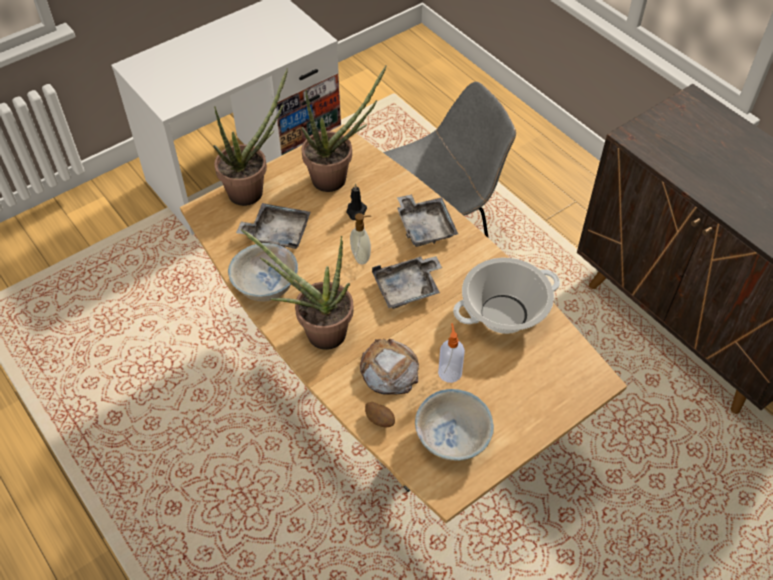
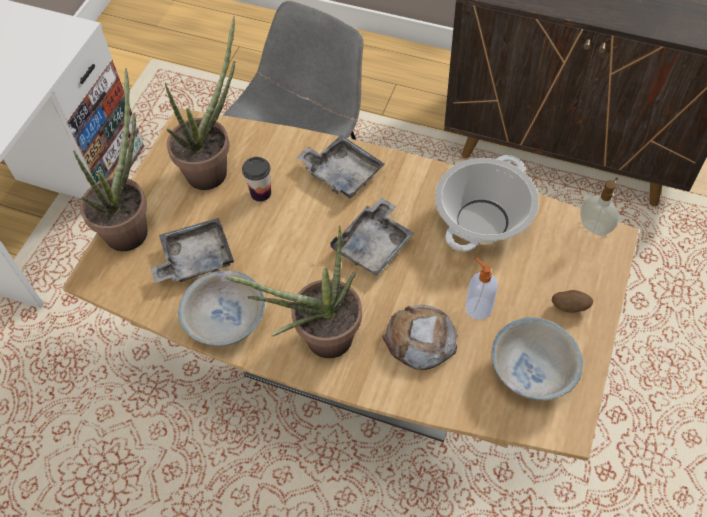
camera: 30 degrees left, 5 degrees up
black candle [347,183,367,220] -> cup [242,157,271,202]
soap dispenser [350,213,371,264] -> soap dispenser moved to [580,178,619,236]
potato [365,402,395,428] -> potato moved to [552,290,594,313]

